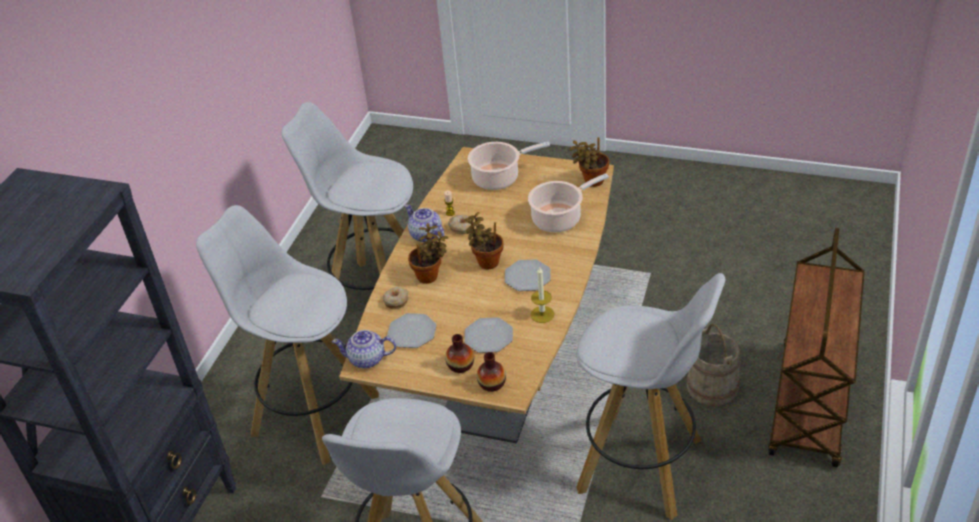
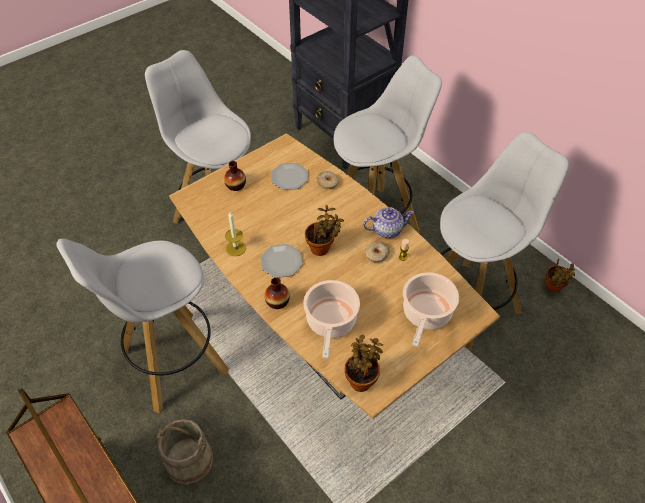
camera: 120 degrees right, 10 degrees up
teapot [332,330,396,369] -> none
potted plant [408,223,449,284] -> potted plant moved to [546,259,575,292]
plate [464,317,513,353] -> none
vase [477,352,506,392] -> vase moved to [264,278,290,309]

